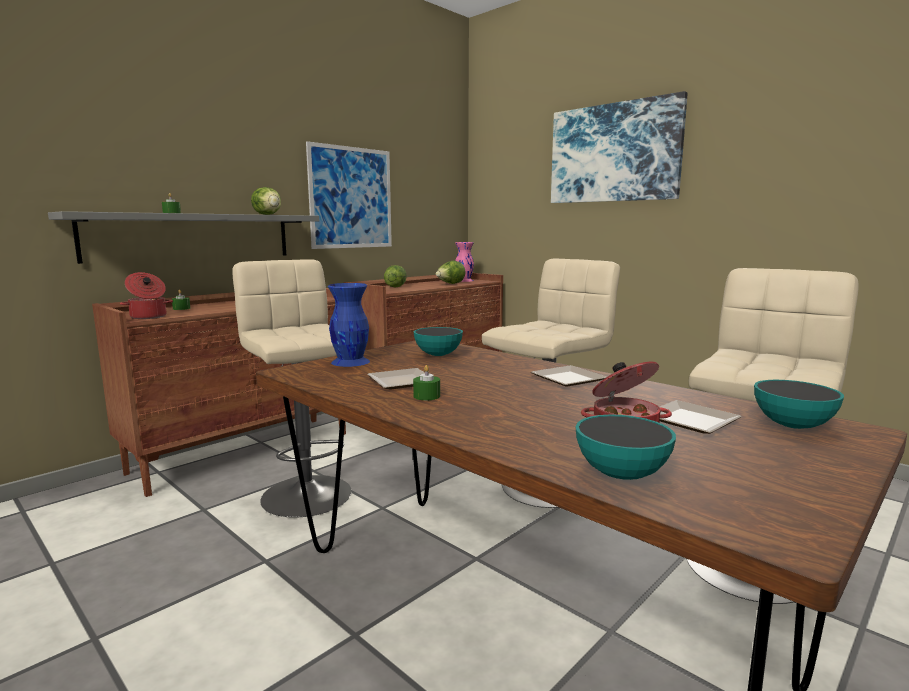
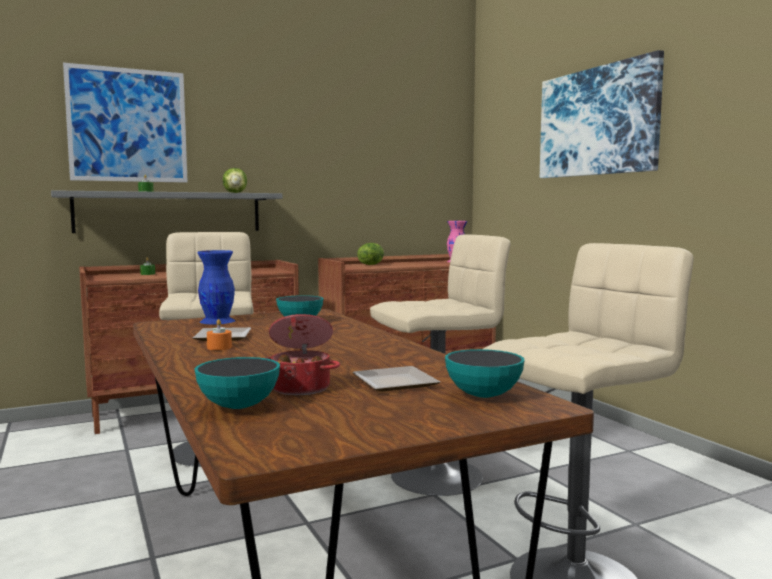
camera: 20 degrees right, 5 degrees down
cooking pot [120,272,173,319] -> none
picture [306,141,392,249] -> picture moved to [63,63,188,183]
green candle [413,365,440,401] -> orange candle [207,319,232,350]
lettuce [436,261,466,284] -> none
plate [531,365,607,387] -> none

